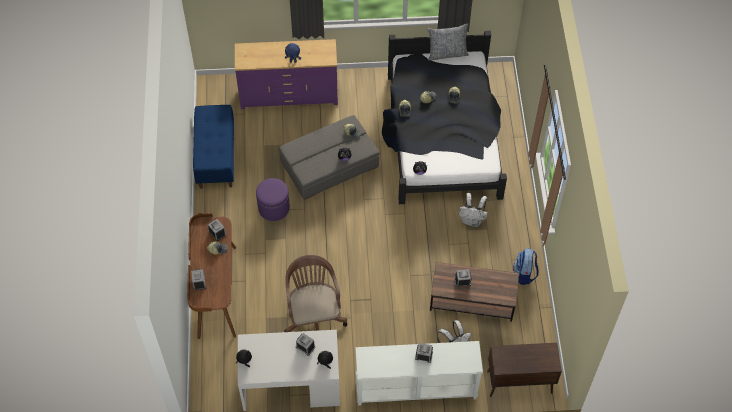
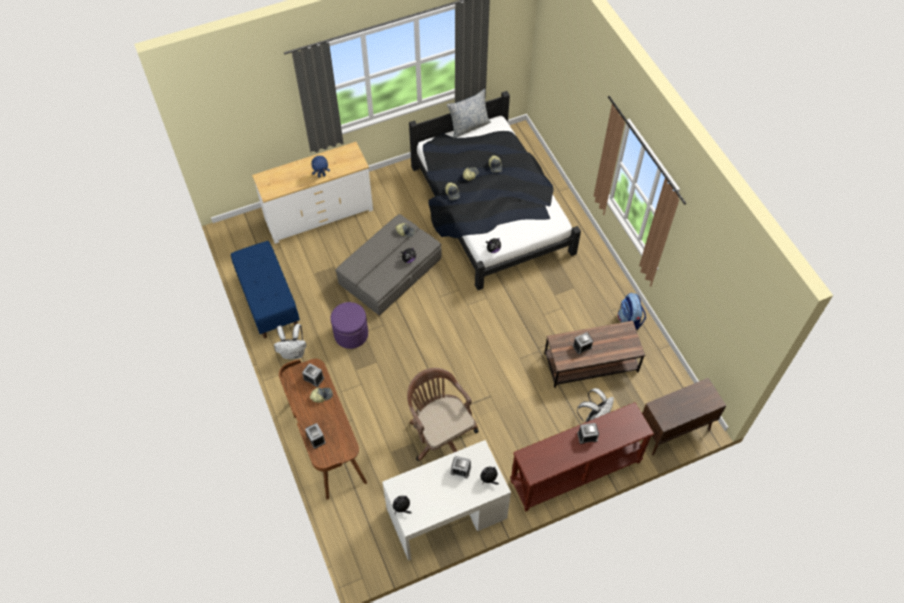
camera: 20 degrees left, 0 degrees up
purple dresser [235,39,338,109] -> white dresser [252,142,373,244]
white console table [355,341,483,406] -> brown console table [510,402,654,511]
white backpack [459,193,488,227] -> white backpack moved to [274,324,306,359]

